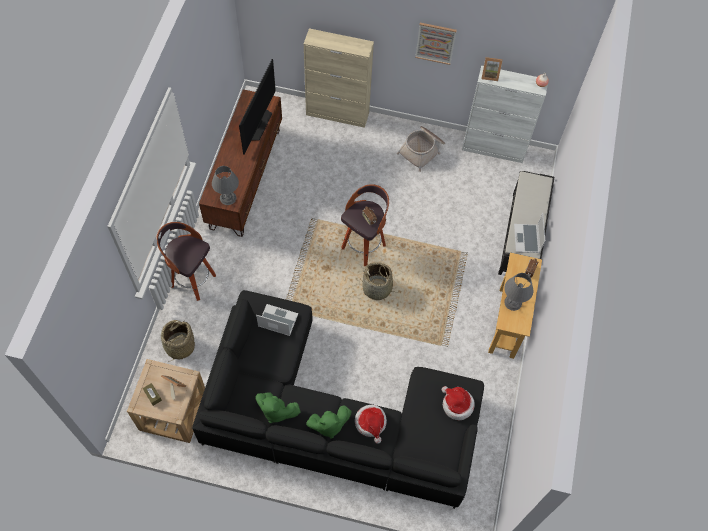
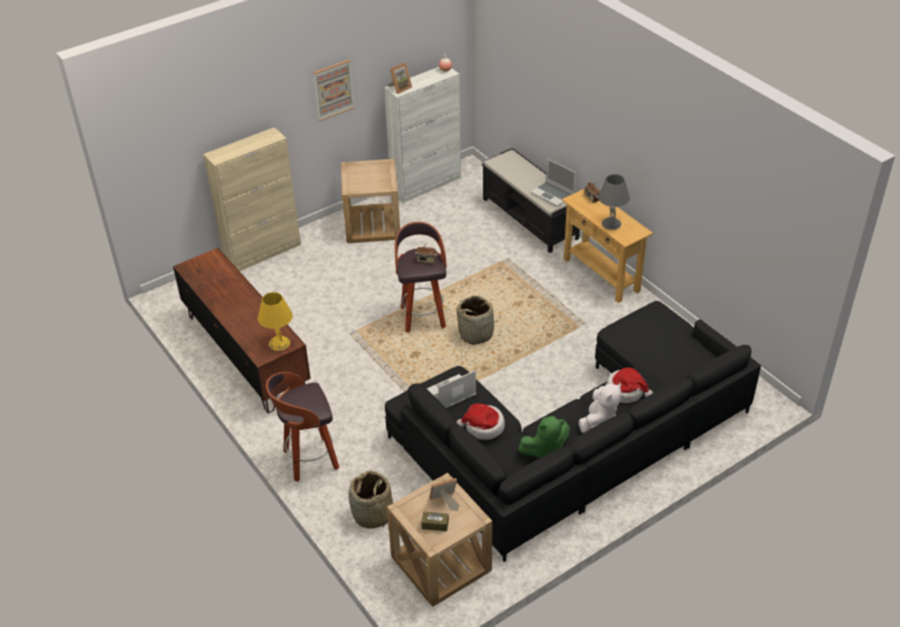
camera: 45 degrees left, 20 degrees down
grey table lamp [212,166,239,205] -> yellow table lamp [258,292,293,351]
television [239,59,276,155] -> none
green plush toy [306,405,352,439] -> white plush toy [579,383,621,433]
basket [397,126,445,172] -> beige side table [341,159,400,243]
hat [442,386,475,420] -> hat moved to [457,403,505,440]

